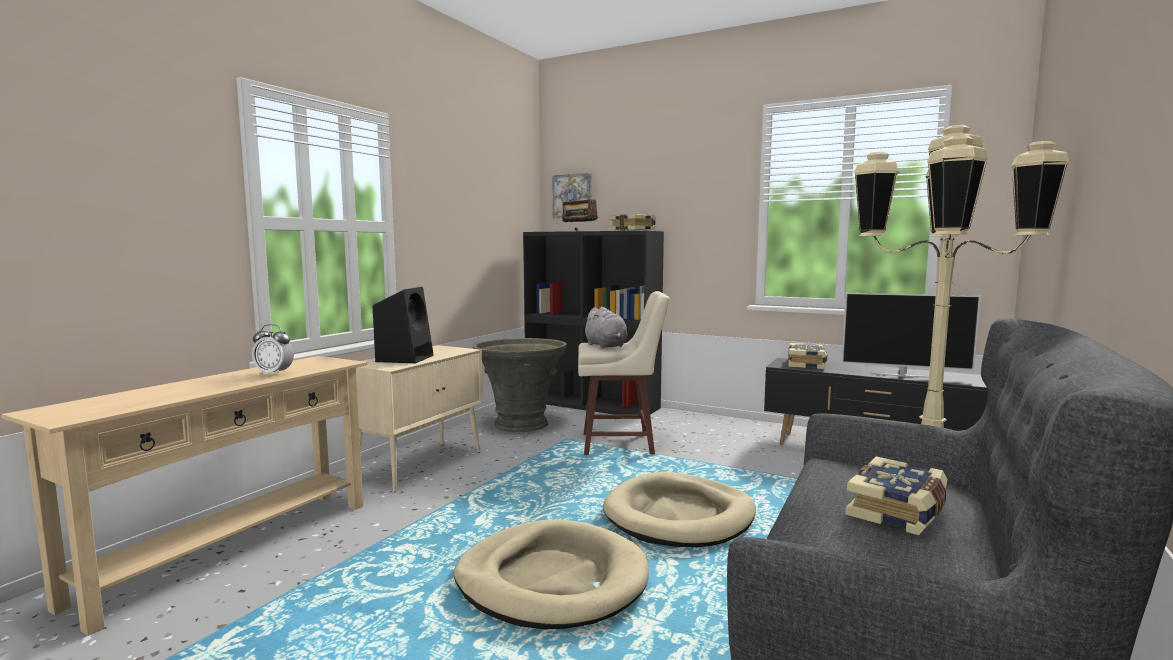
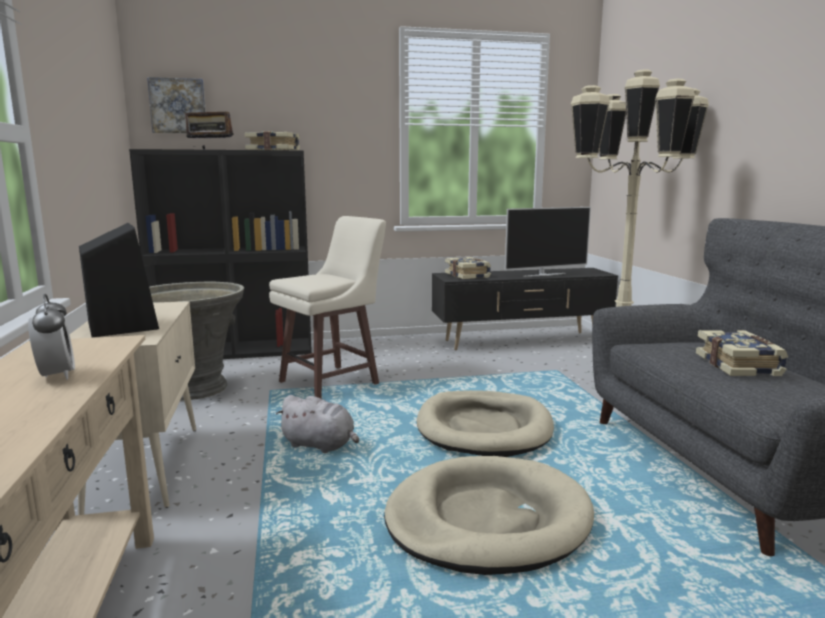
camera: 40 degrees left, 5 degrees up
alarm clock [252,324,294,375] -> alarm clock turned 90 degrees counterclockwise [28,294,75,380]
grey plush toy [583,307,628,348] -> grey plush toy moved to [276,395,359,453]

